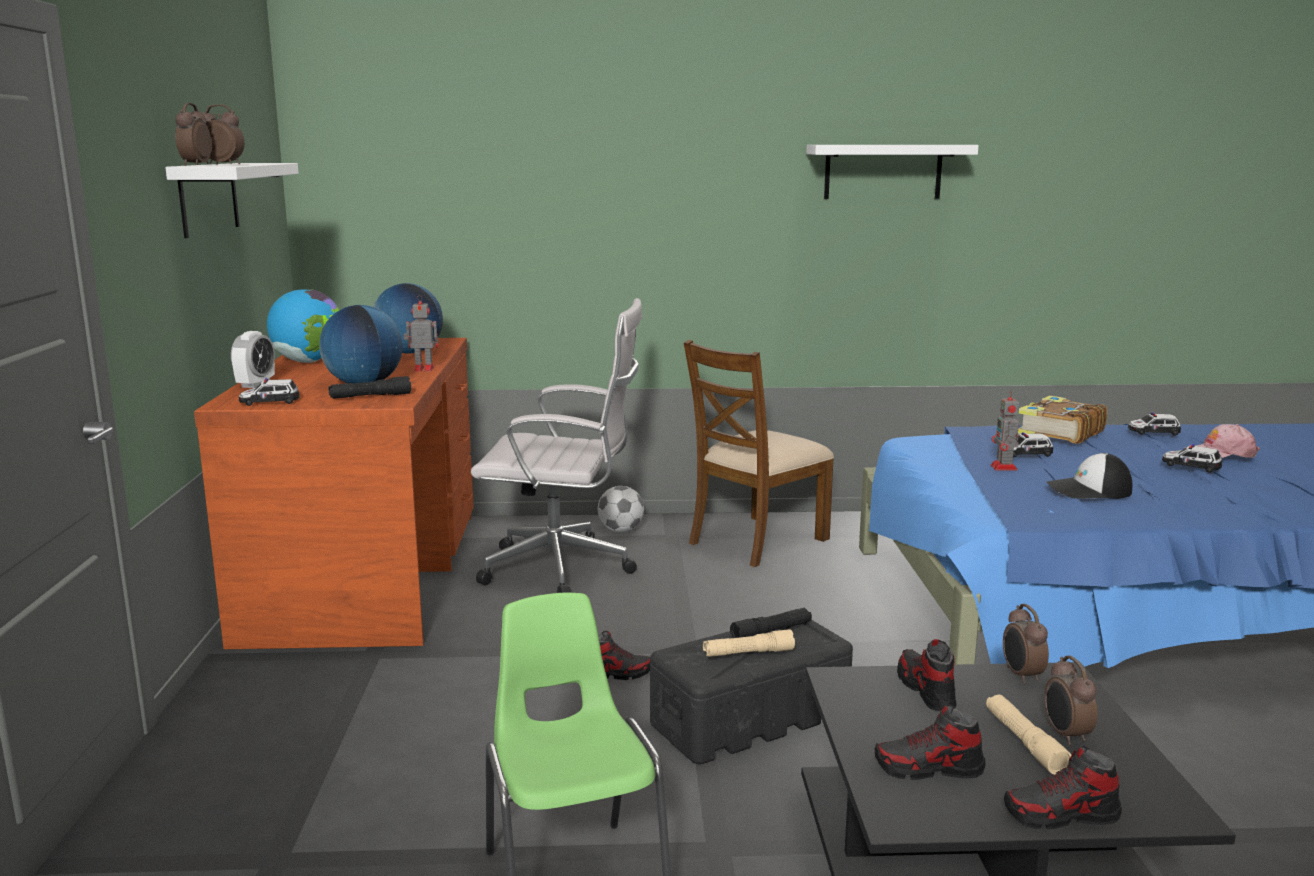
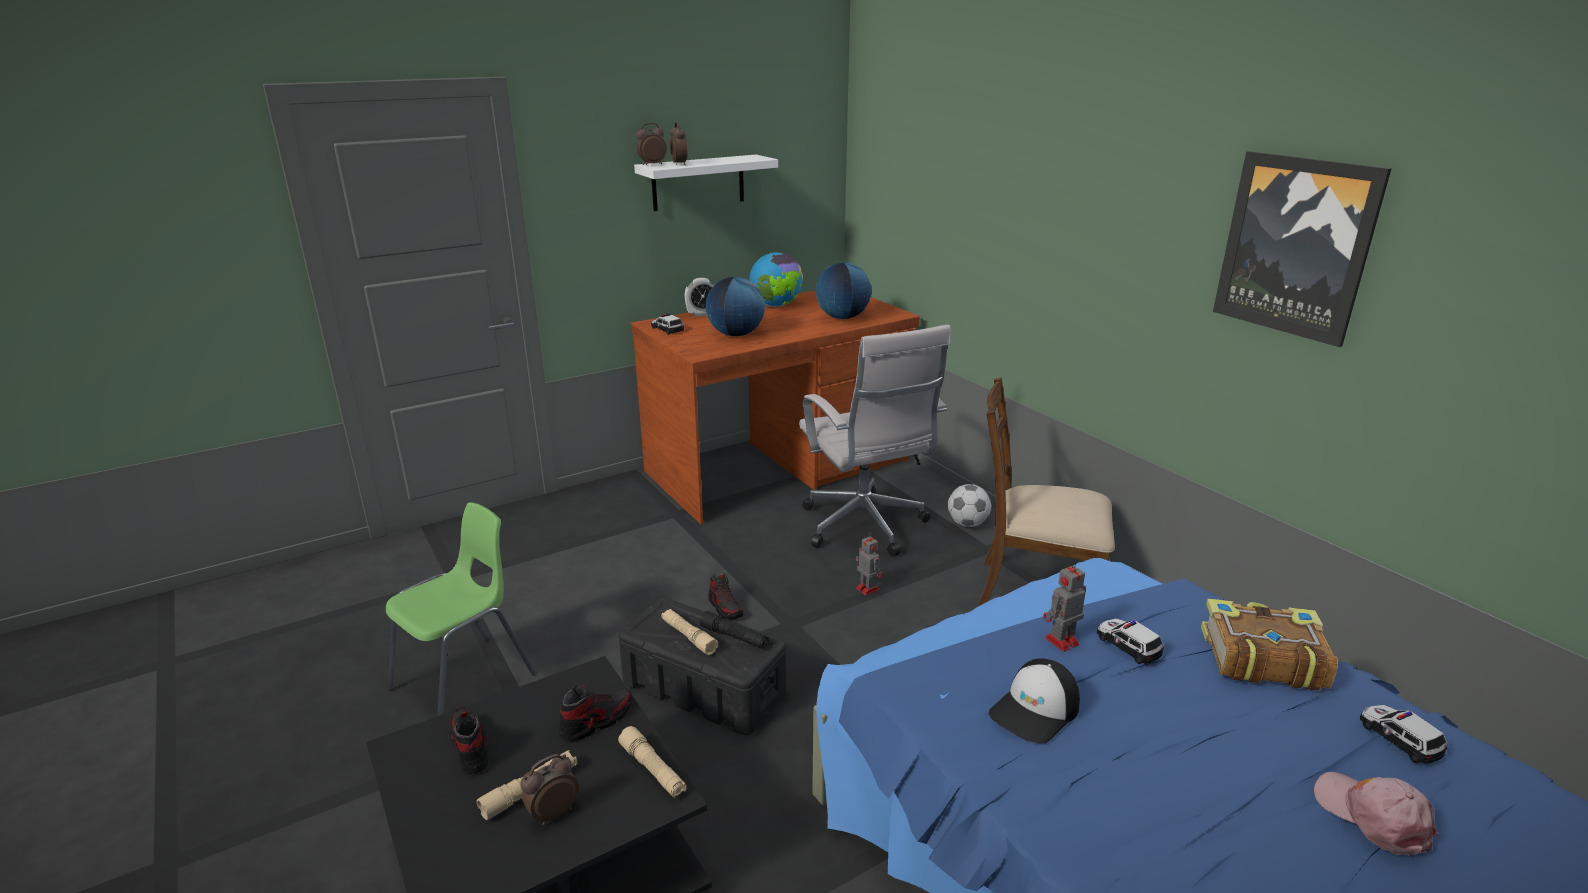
camera: 60 degrees right, 10 degrees up
black flashlight [328,376,411,399] -> none
toy robot [403,295,439,372] -> toy robot moved to [856,533,883,595]
white shelf [806,145,979,199] -> picture [1213,151,1392,347]
alarm clock [1003,604,1049,684] -> beige flashlight [618,726,687,798]
shoe [1004,746,1122,830] -> none
cap [1047,453,1132,499] -> cap turned 105 degrees counterclockwise [989,658,1080,743]
toy car [1162,444,1222,473] -> none

